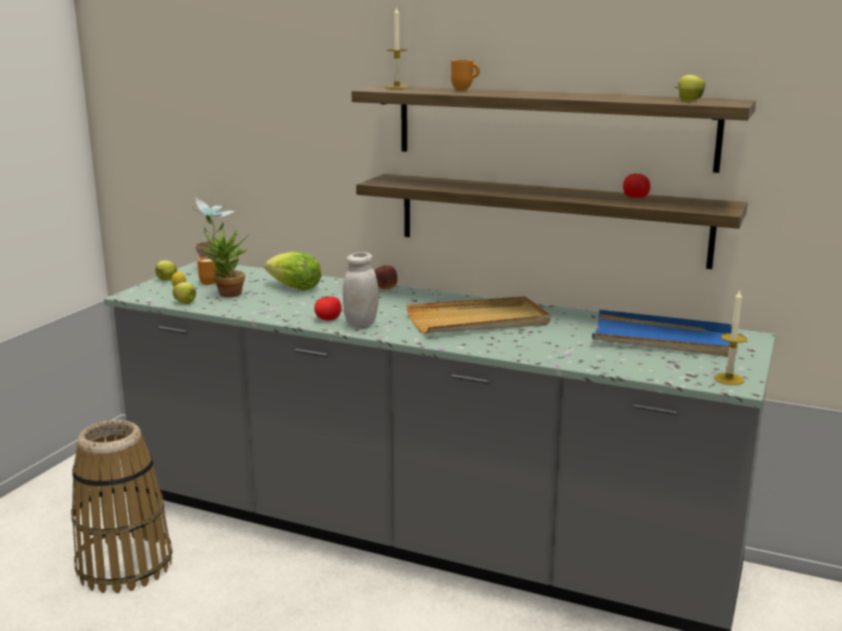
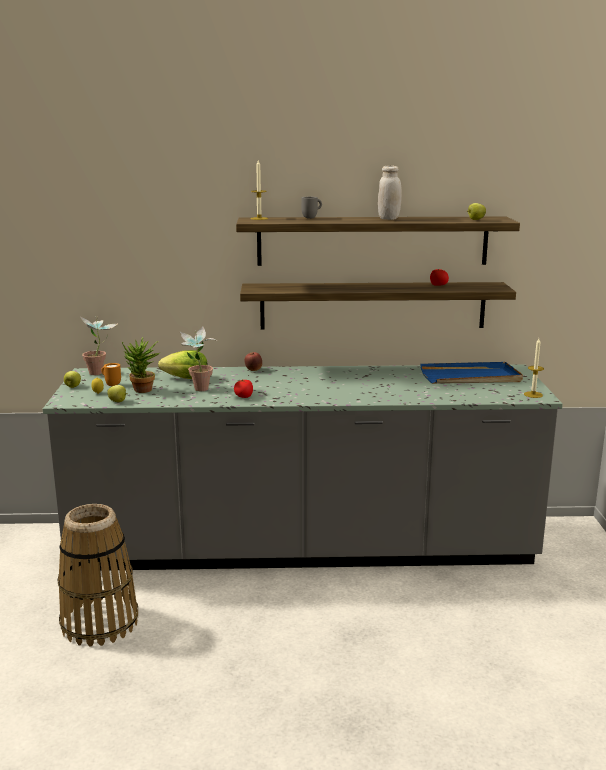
camera: 25 degrees left, 0 degrees up
white jar [343,252,379,328] -> white jar moved to [378,165,402,220]
beige tray [406,296,550,334] -> none
orange mug [451,60,480,90] -> grey mug [302,197,322,219]
none -> potted plant [179,326,217,391]

